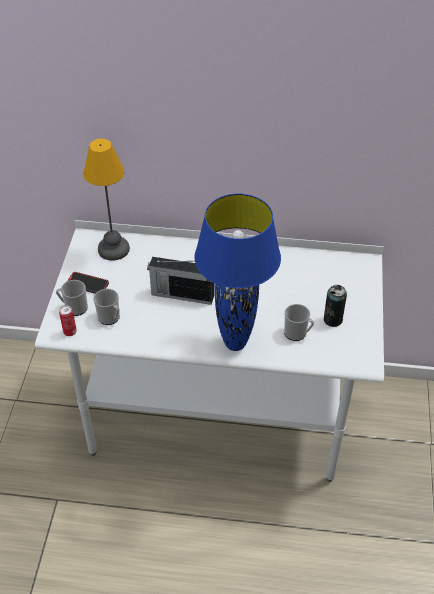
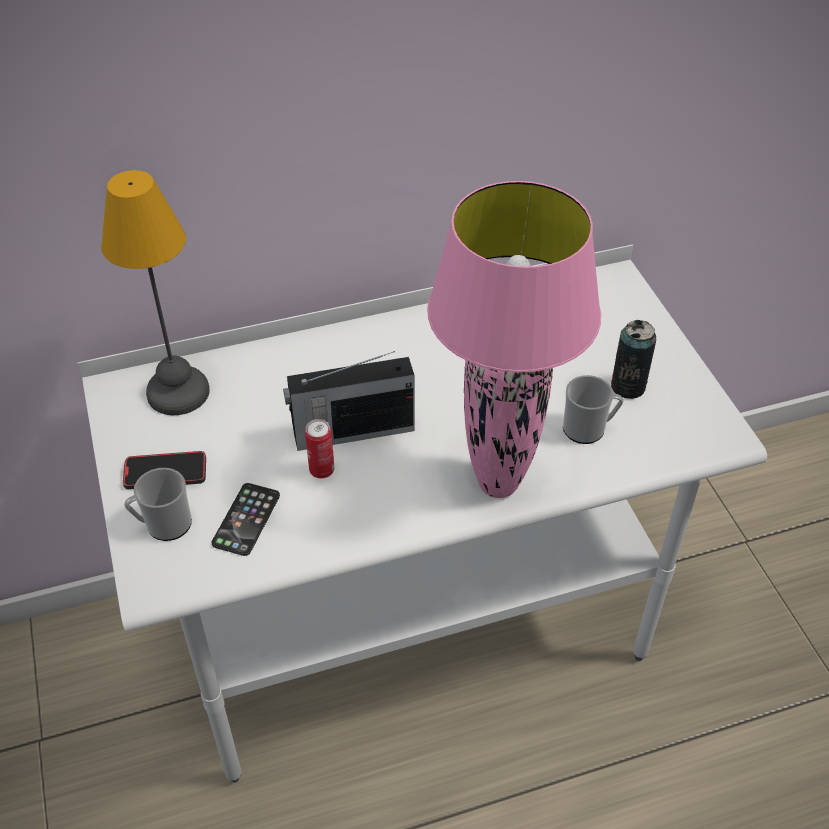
camera: 25 degrees left, 0 degrees up
can [59,305,77,336] -> can moved to [305,419,334,479]
mug [93,289,120,325] -> phone [211,483,280,556]
blue table lamp [194,193,281,351] -> pink table lamp [427,181,601,498]

